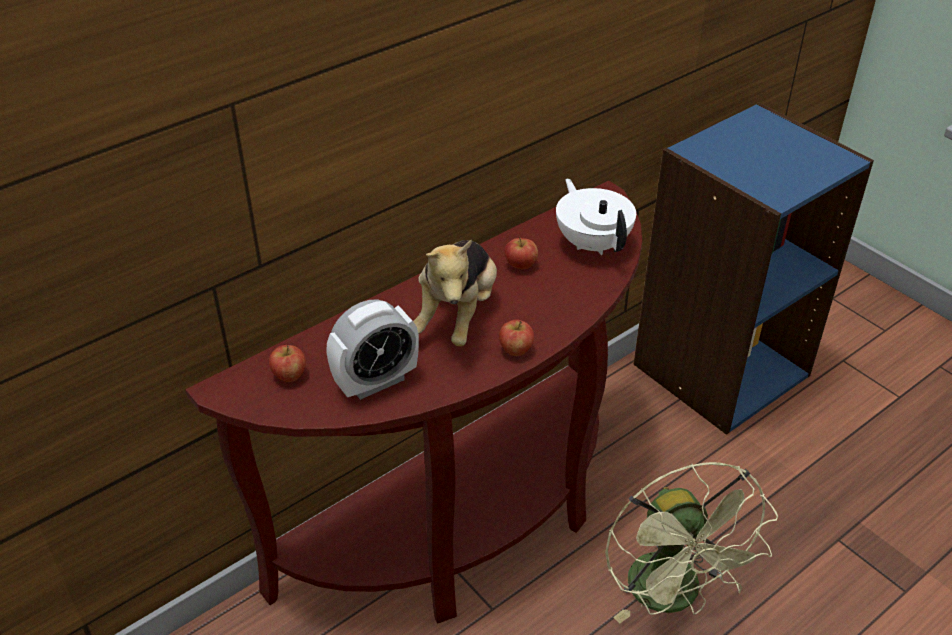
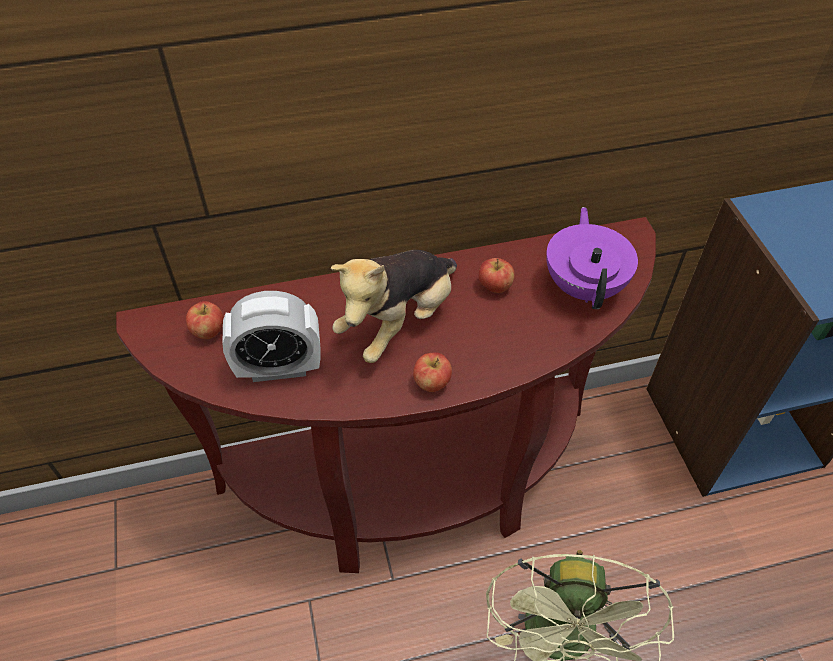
camera: 25 degrees right, 10 degrees up
white teapot [556,179,636,255] -> purple teapot [546,207,638,309]

